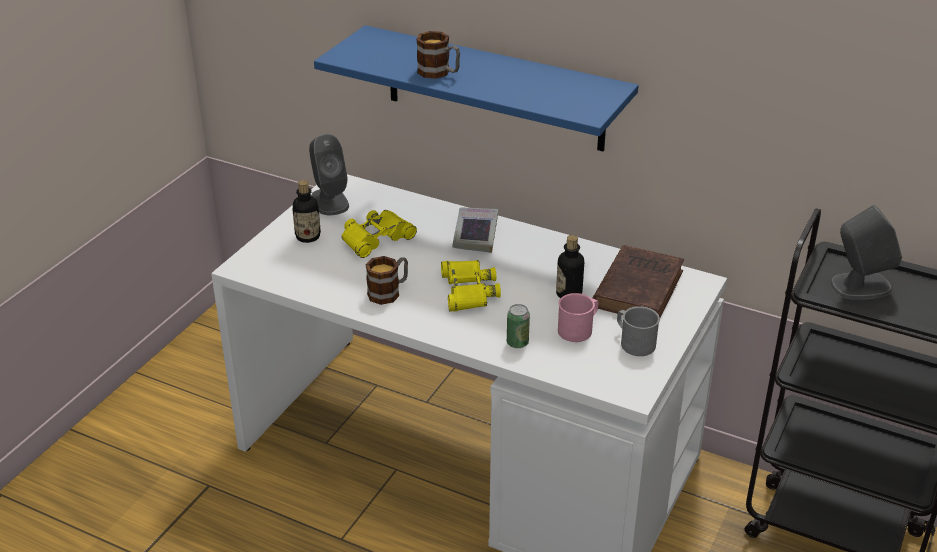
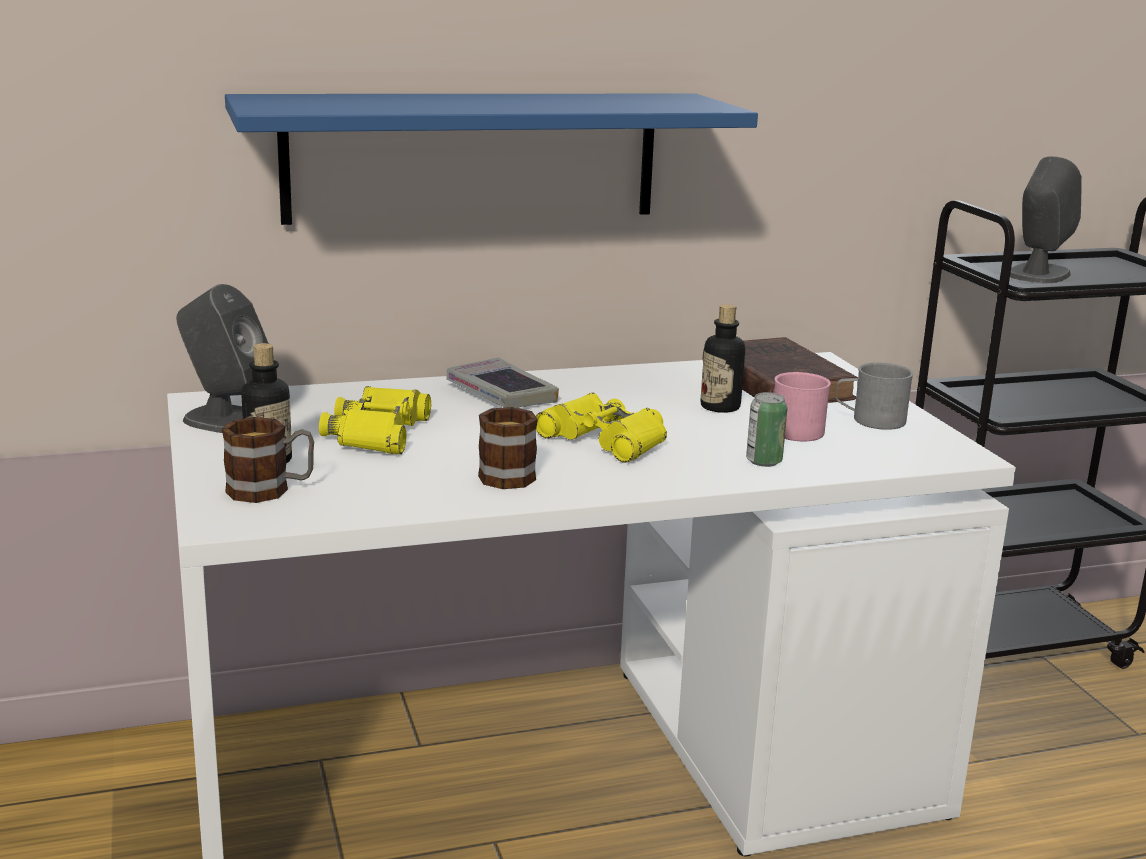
camera: 45 degrees left, 15 degrees down
mug [416,31,460,79] -> mug moved to [222,417,314,503]

